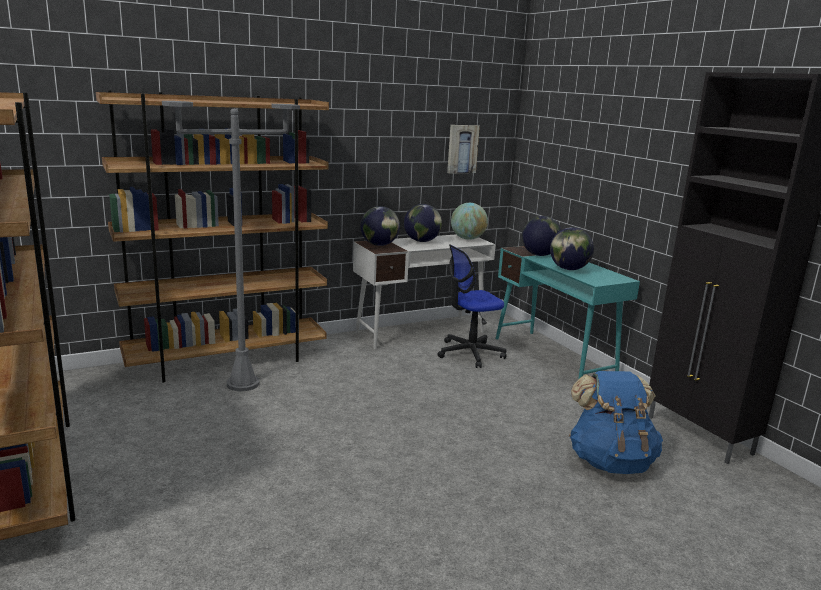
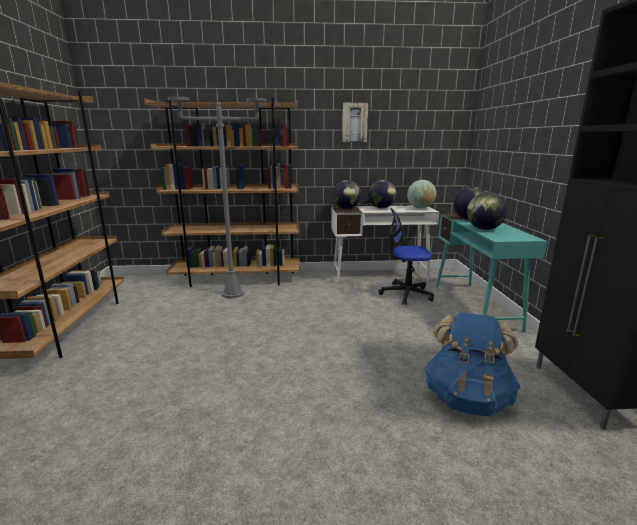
camera: 25 degrees right, 0 degrees up
picture [447,125,480,174] -> picture moved to [342,103,368,142]

